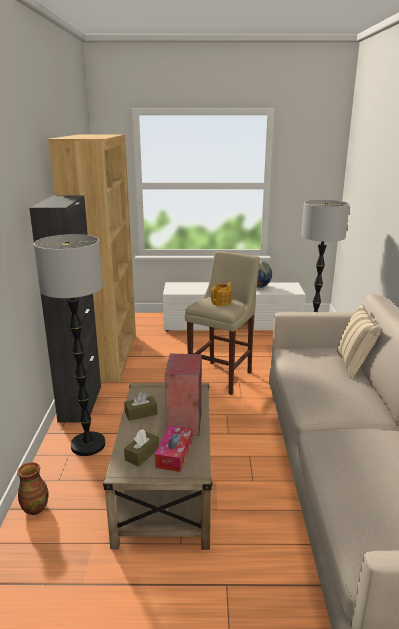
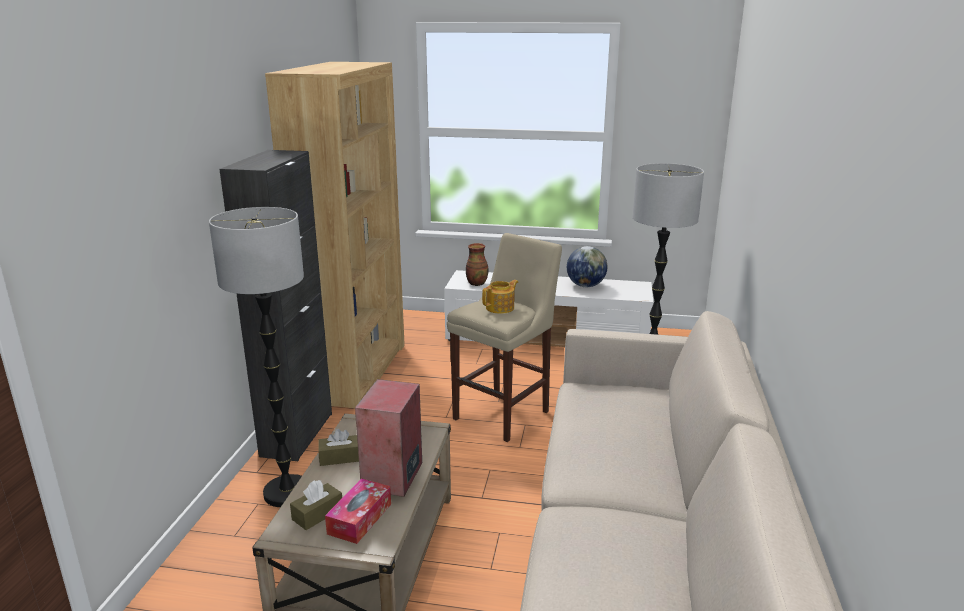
camera: 10 degrees right, 0 degrees up
vase [17,462,49,515] -> vase moved to [466,243,489,286]
beige pillow [337,305,381,379] -> none

